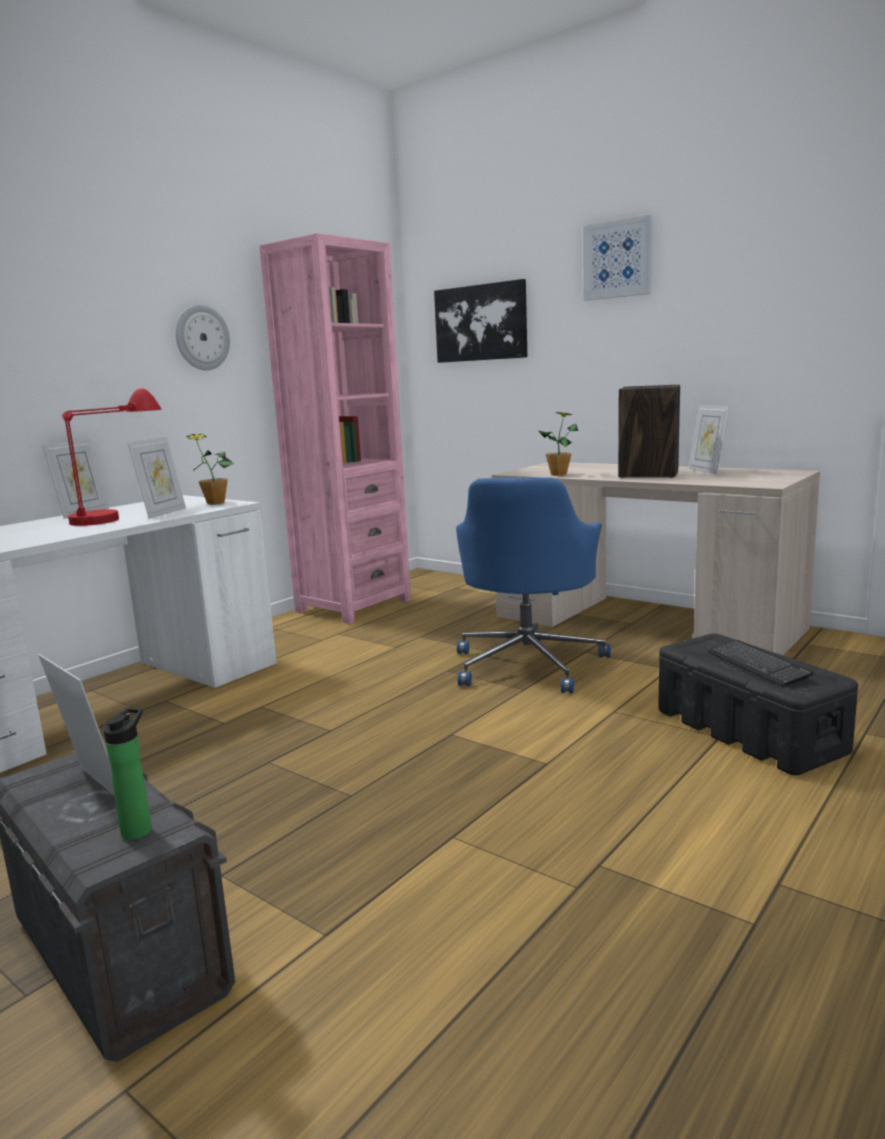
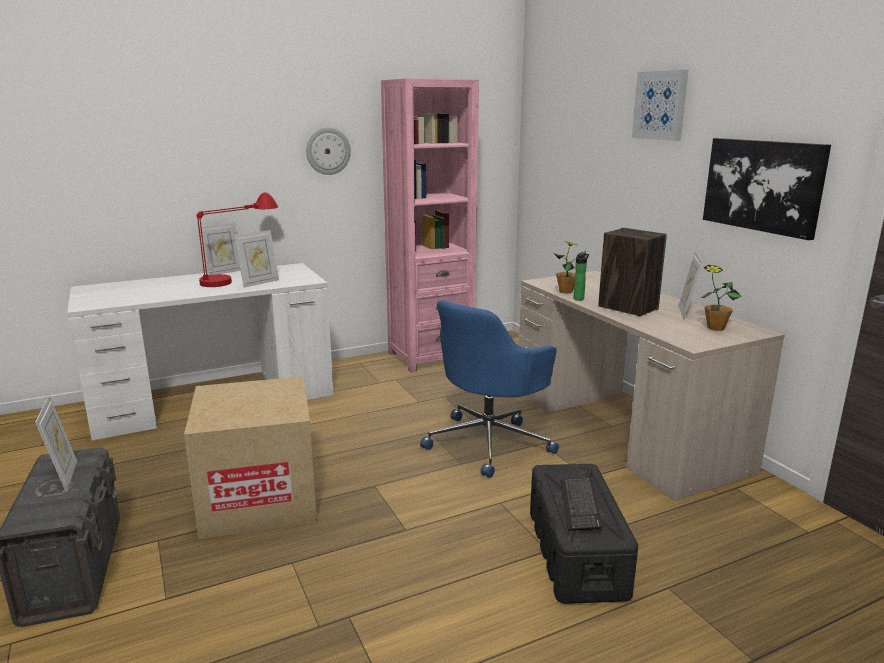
camera: 25 degrees right, 5 degrees up
bottle [103,708,152,840] -> bottle moved to [573,253,589,301]
potted plant [186,434,234,505] -> potted plant moved to [701,265,742,331]
picture [434,279,527,363] -> picture moved to [703,138,831,240]
none -> cardboard box [184,376,317,539]

